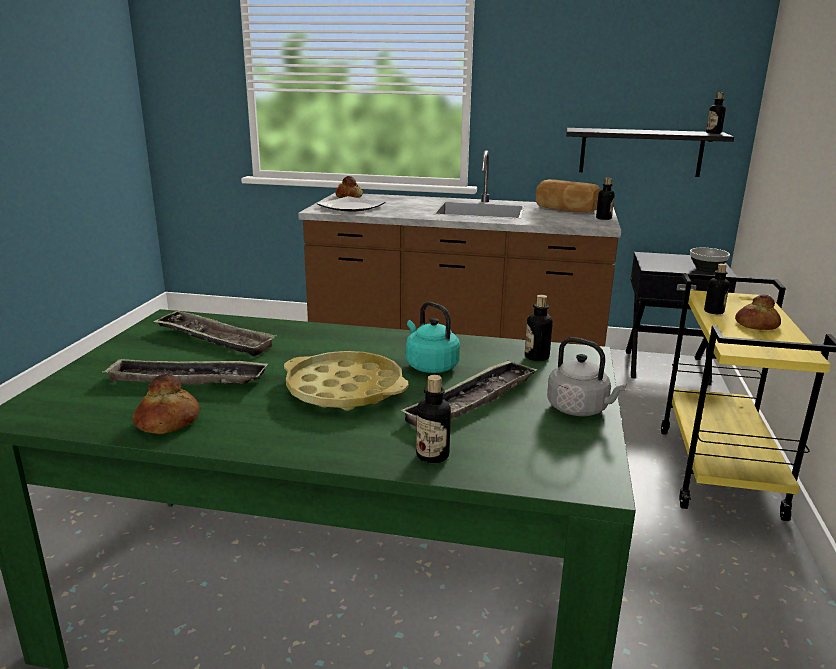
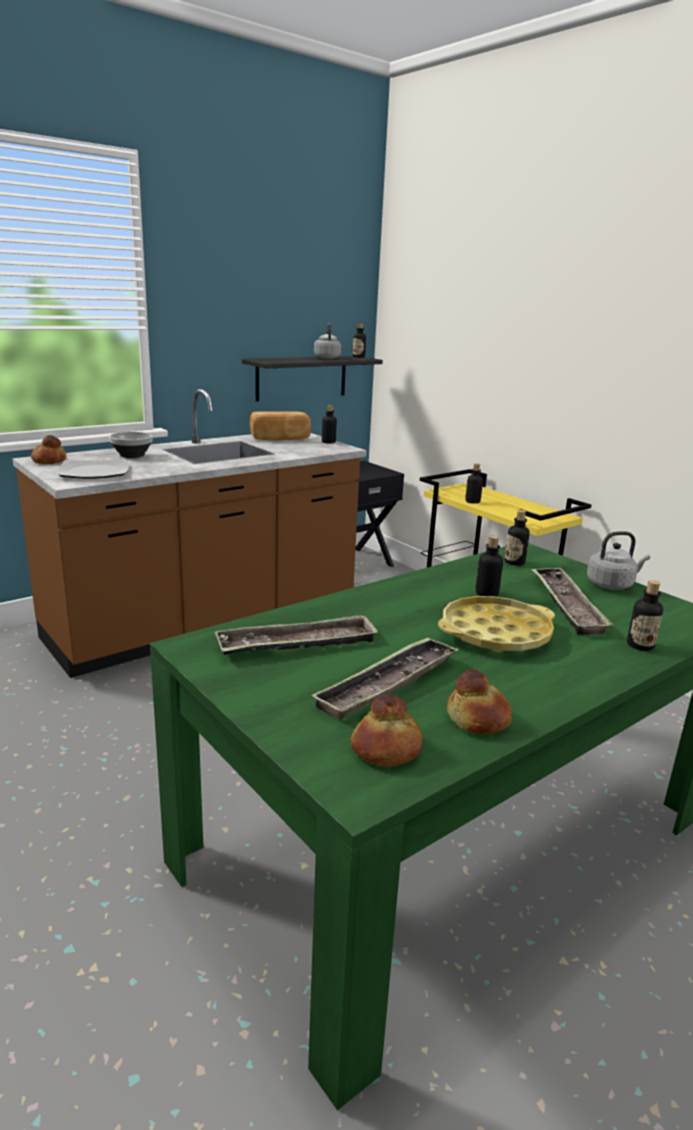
camera: 50 degrees left, 0 degrees up
turquoise kettle [406,302,460,373] -> bottle [475,536,503,597]
bowl [690,248,730,272] -> bowl moved to [109,432,153,458]
bread [735,294,781,330] -> bread moved to [350,694,423,767]
none -> grey kettle [314,323,341,359]

